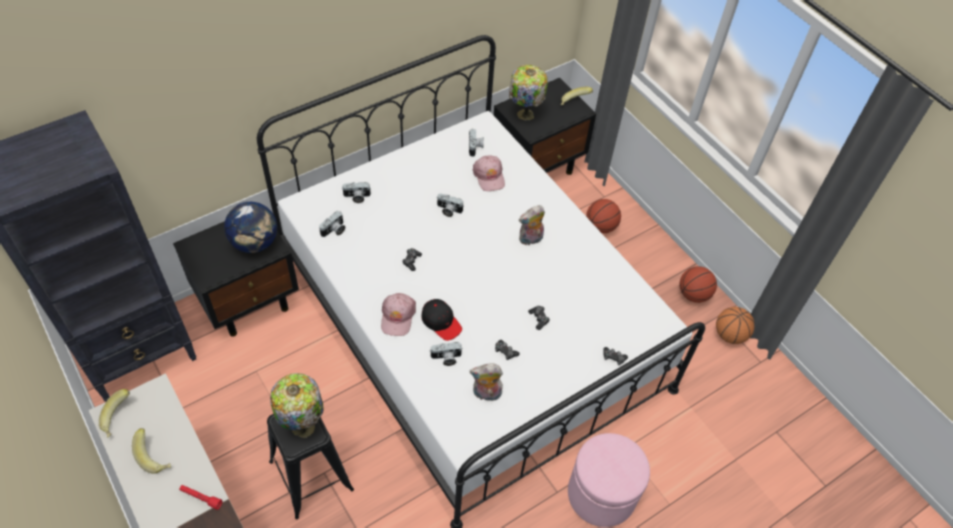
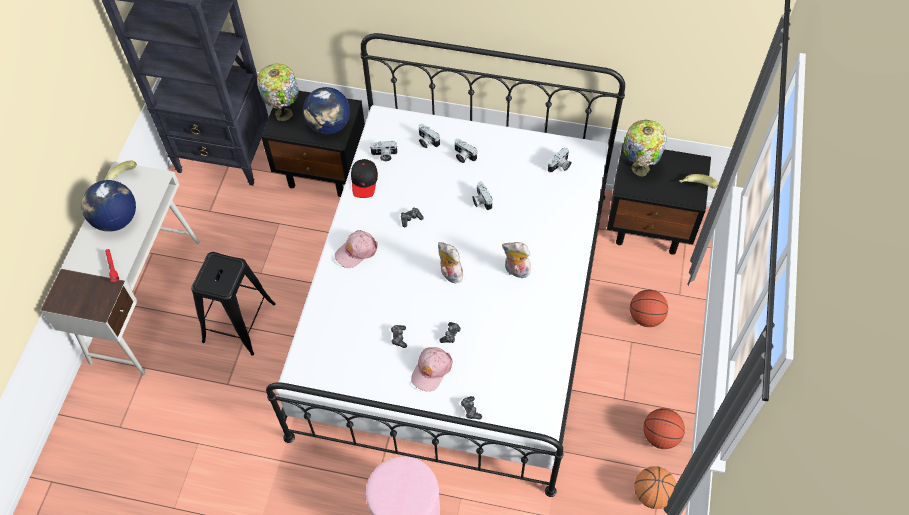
camera: 50 degrees right, 5 degrees up
banana [132,428,171,473] -> globe [81,180,136,232]
table lamp [270,373,324,438] -> table lamp moved to [257,63,299,121]
black cap [421,299,462,341] -> black cap moved to [351,159,378,198]
camera [431,342,463,366] -> camera moved to [455,139,477,163]
plush toy [470,363,503,401] -> plush toy moved to [438,242,464,283]
pink cap [473,156,505,191] -> pink cap moved to [411,347,453,392]

